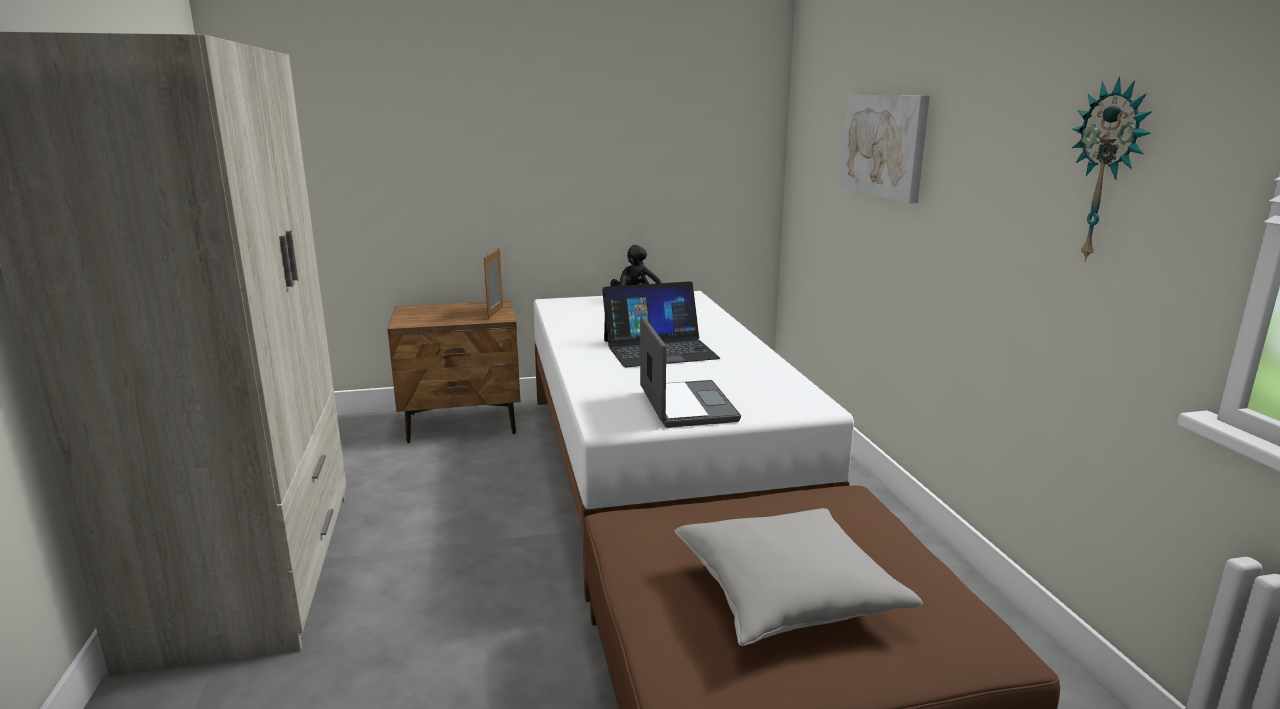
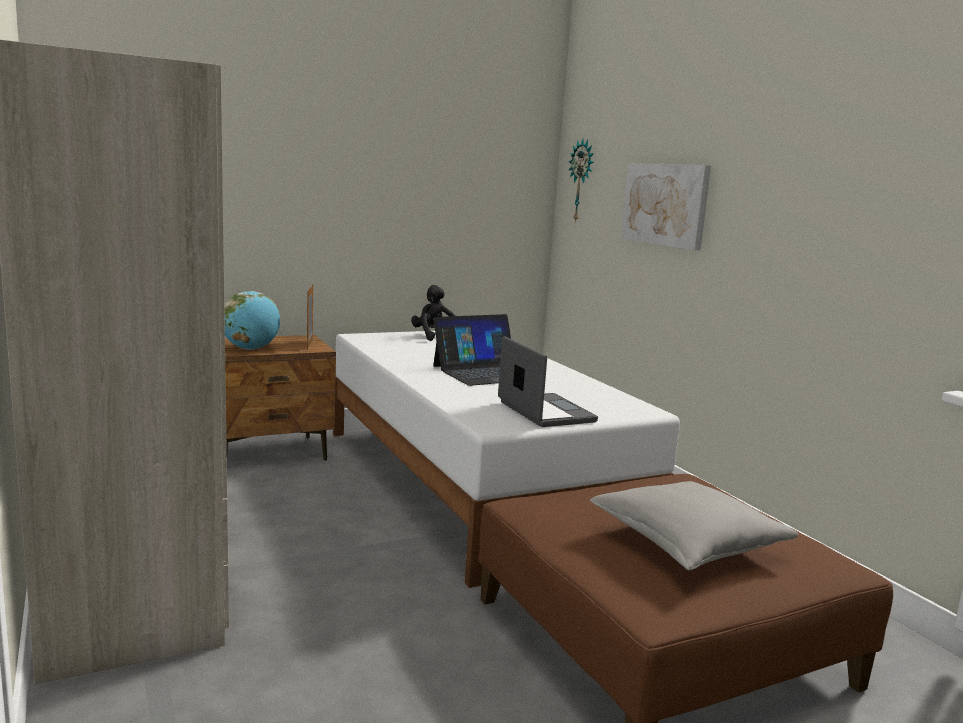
camera: 15 degrees left, 5 degrees down
wall clock [1072,77,1152,262] -> wall clock moved to [568,139,594,223]
none -> globe [224,291,280,350]

